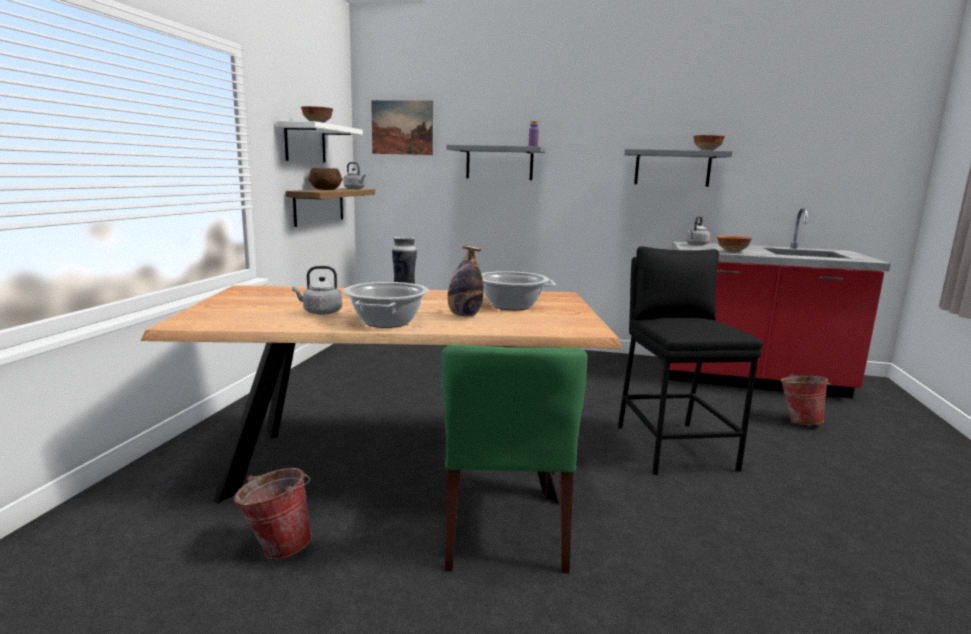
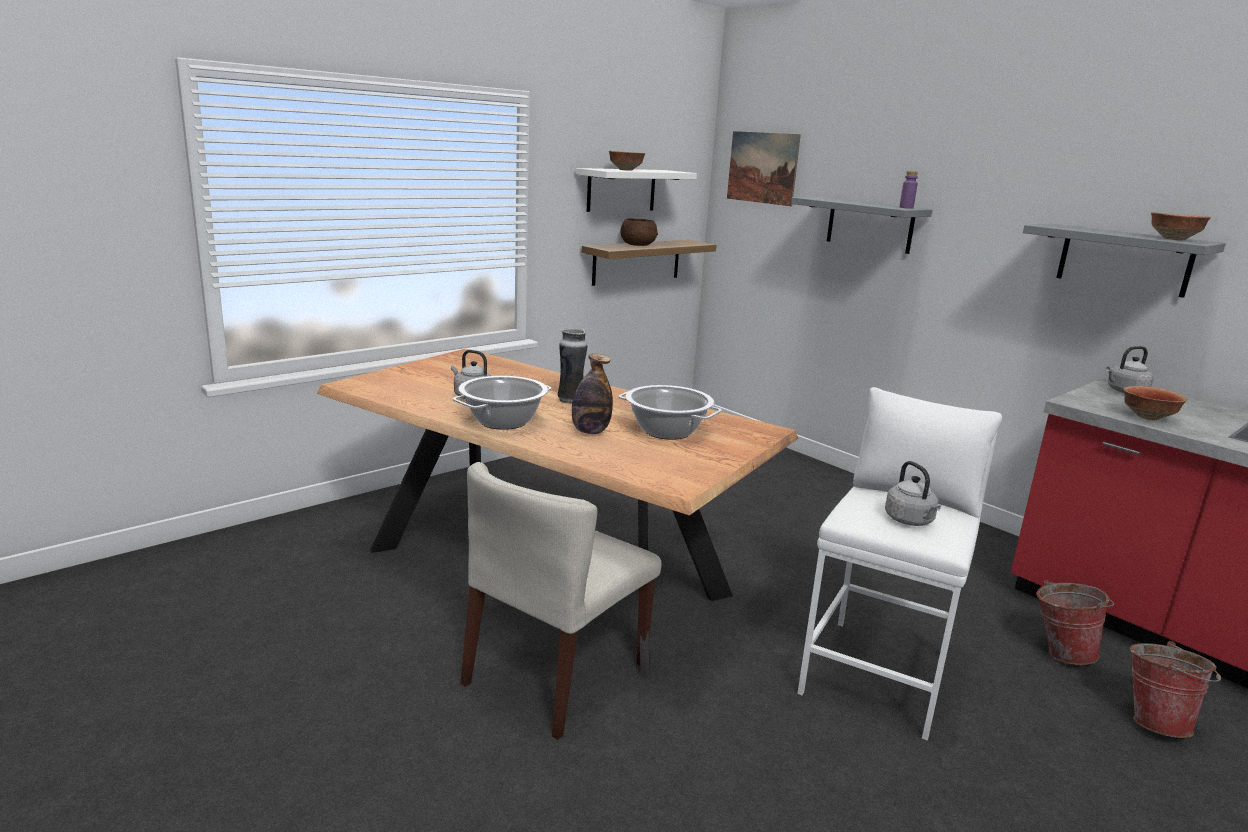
camera: 35 degrees right, 5 degrees up
bucket [234,468,312,560] -> bucket moved to [1036,580,1114,665]
grey kettle [343,162,366,189] -> grey kettle moved to [885,461,941,526]
green chair [442,345,588,573] -> beige chair [460,462,661,740]
black stool [618,246,763,475] -> white stool [797,387,1002,741]

